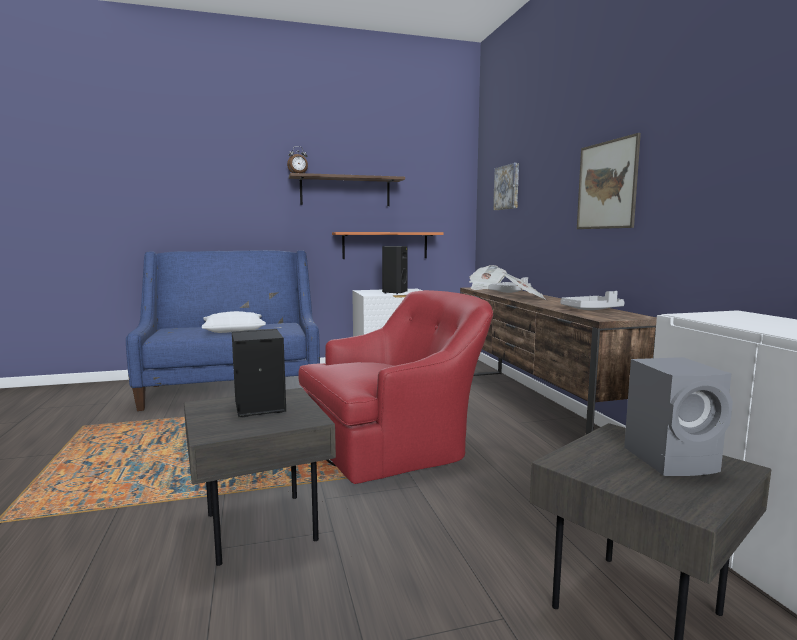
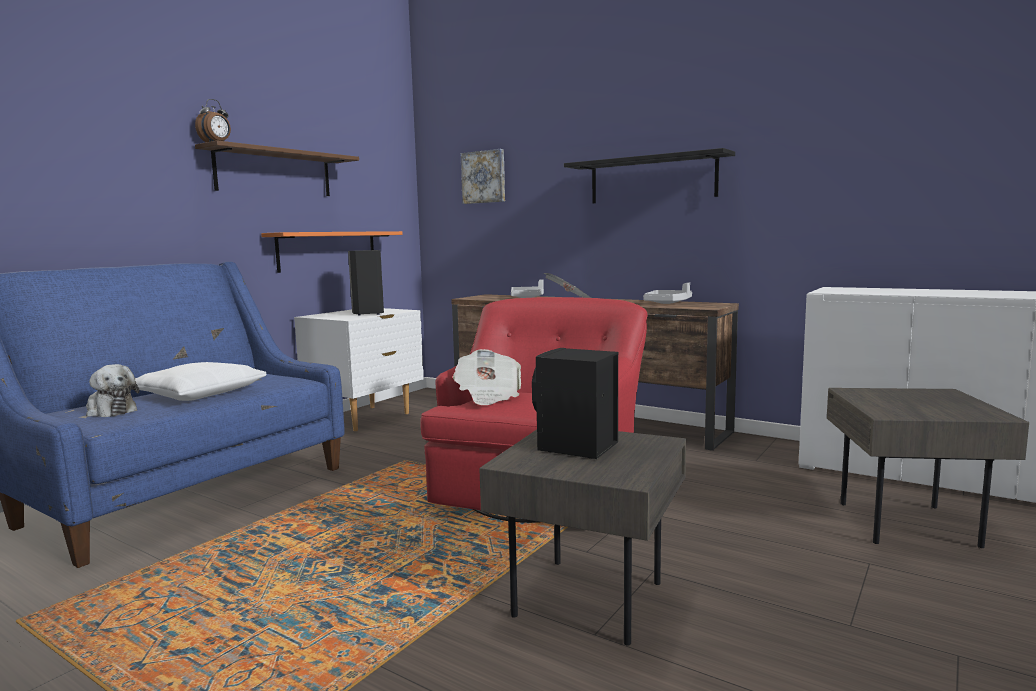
camera: 40 degrees left, 0 degrees up
newspaper [469,265,507,290] -> newspaper moved to [453,349,521,405]
picture [577,133,641,229] -> black shelf [564,148,735,203]
grey speaker [624,357,733,476] -> none
none -> plush toy [86,364,139,417]

